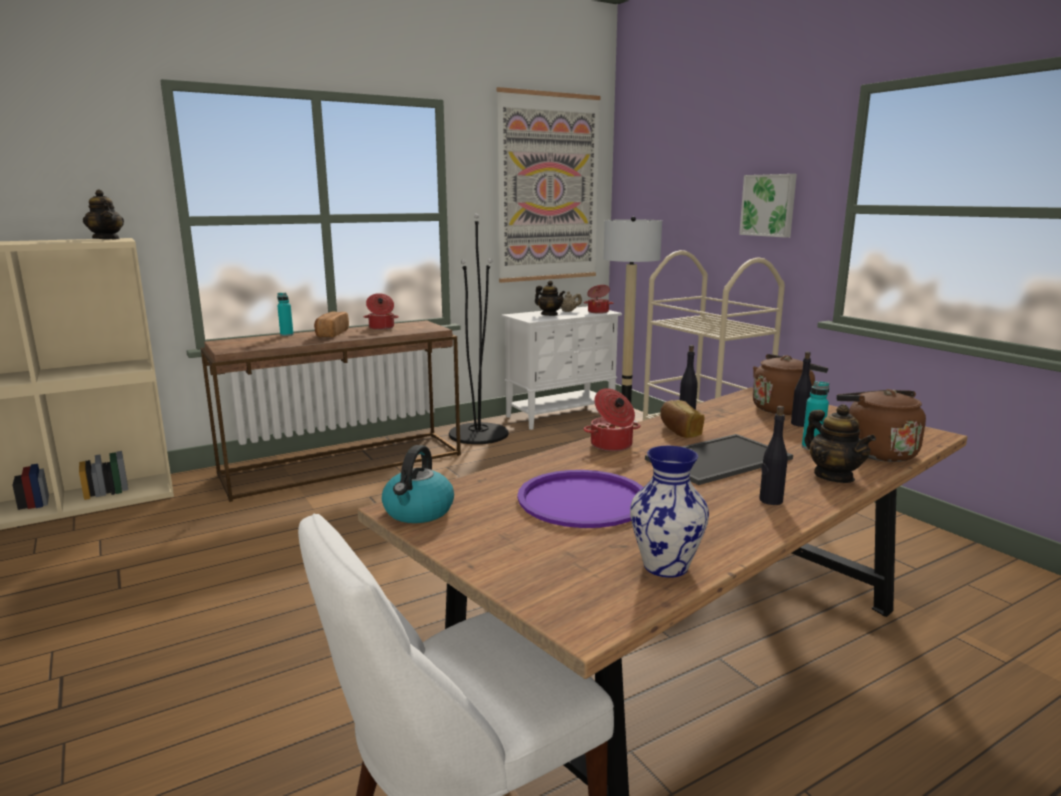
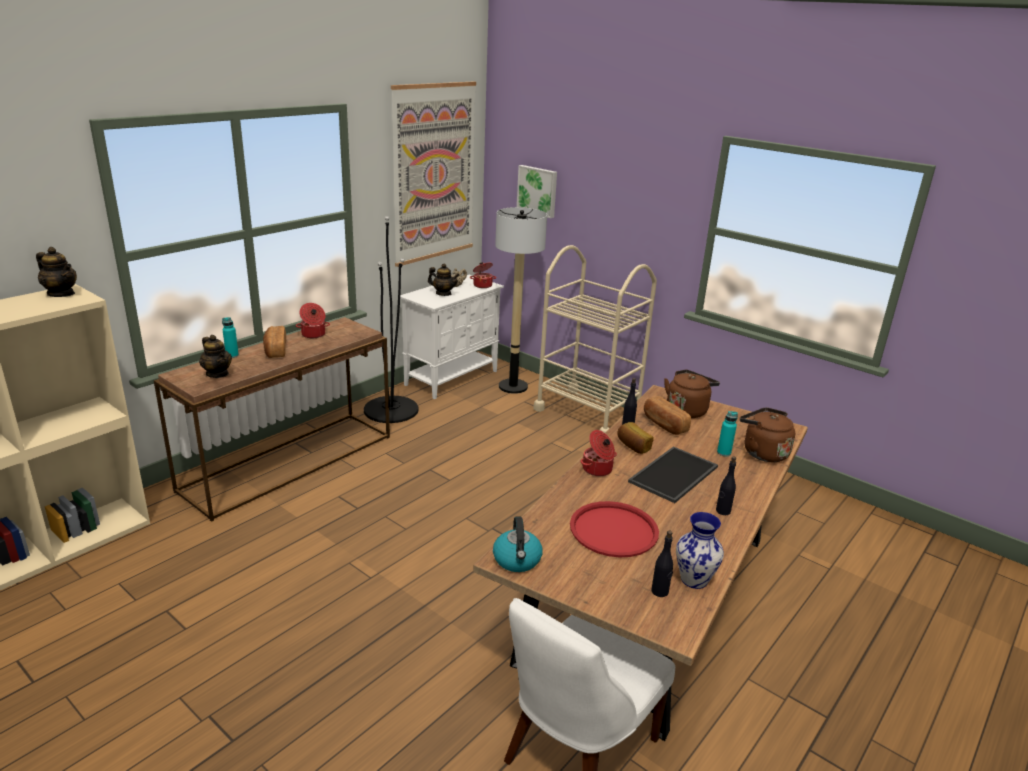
camera: 20 degrees left, 10 degrees up
purple tray [517,470,643,528] -> red tray [570,501,659,557]
picture [739,174,797,238] -> picture moved to [517,165,557,218]
black bottle [791,352,812,427] -> black bottle moved to [651,530,673,597]
teapot [804,404,876,483] -> teapot moved to [199,335,232,378]
none -> bread [644,396,691,435]

